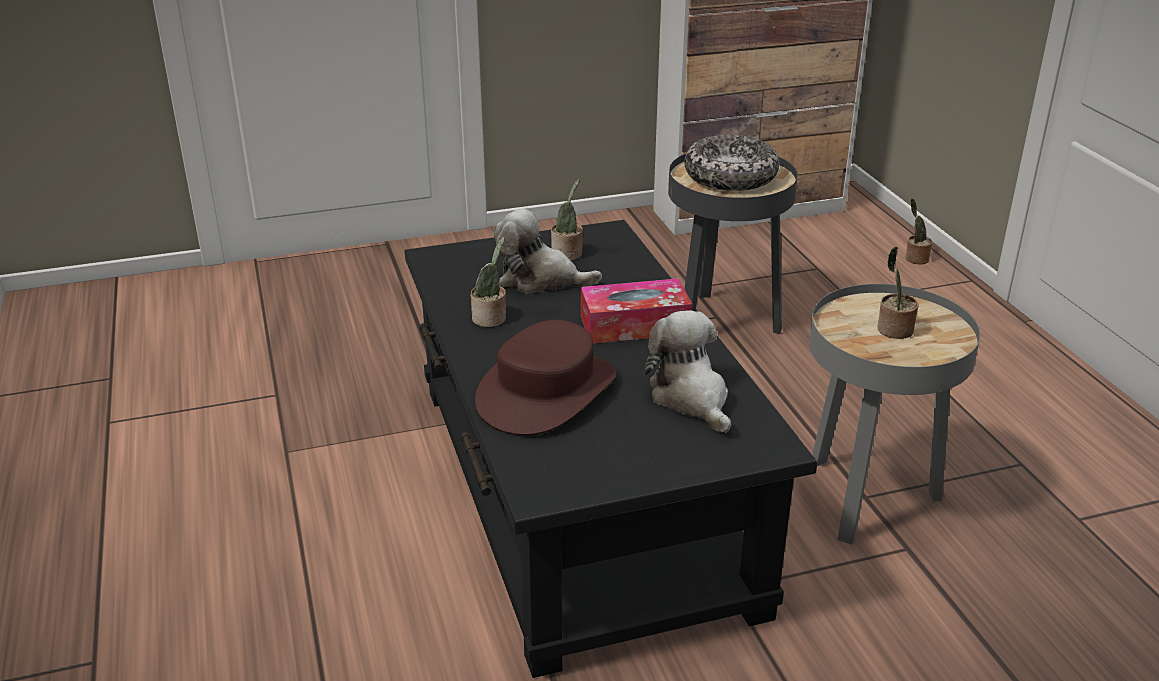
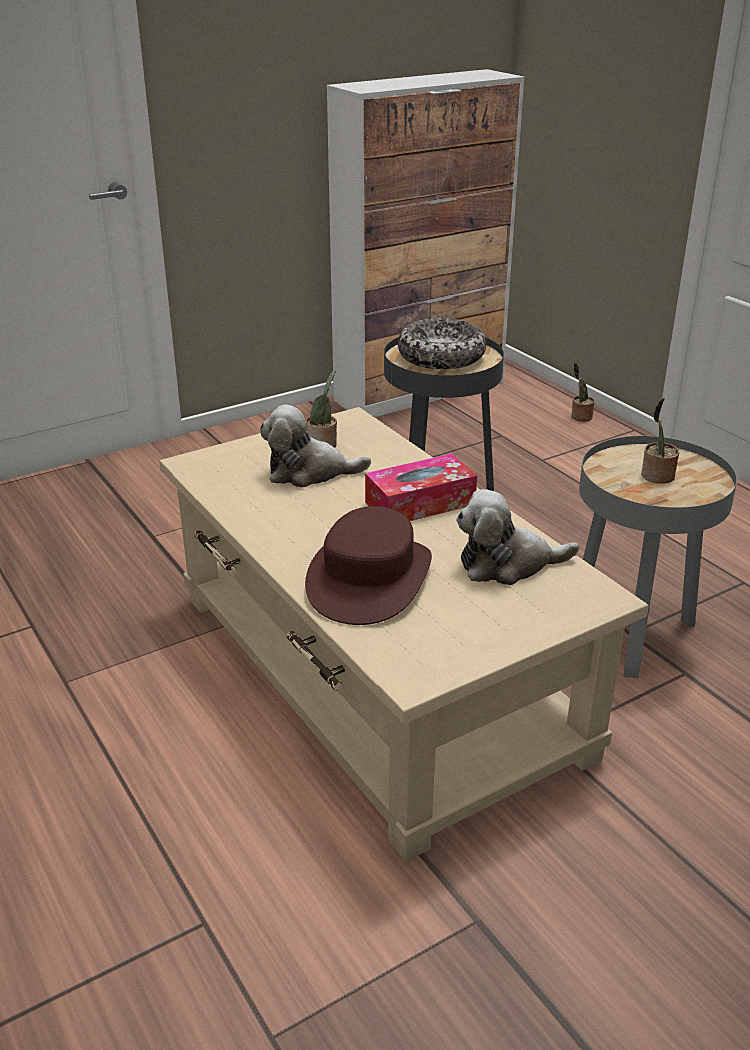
camera: 15 degrees left, 0 degrees up
black coffee table [405,220,817,678] -> beige coffee table [159,407,649,862]
potted plant [471,237,506,327] -> none
plush toy [644,310,731,433] -> plush toy turned 60 degrees counterclockwise [456,489,579,585]

